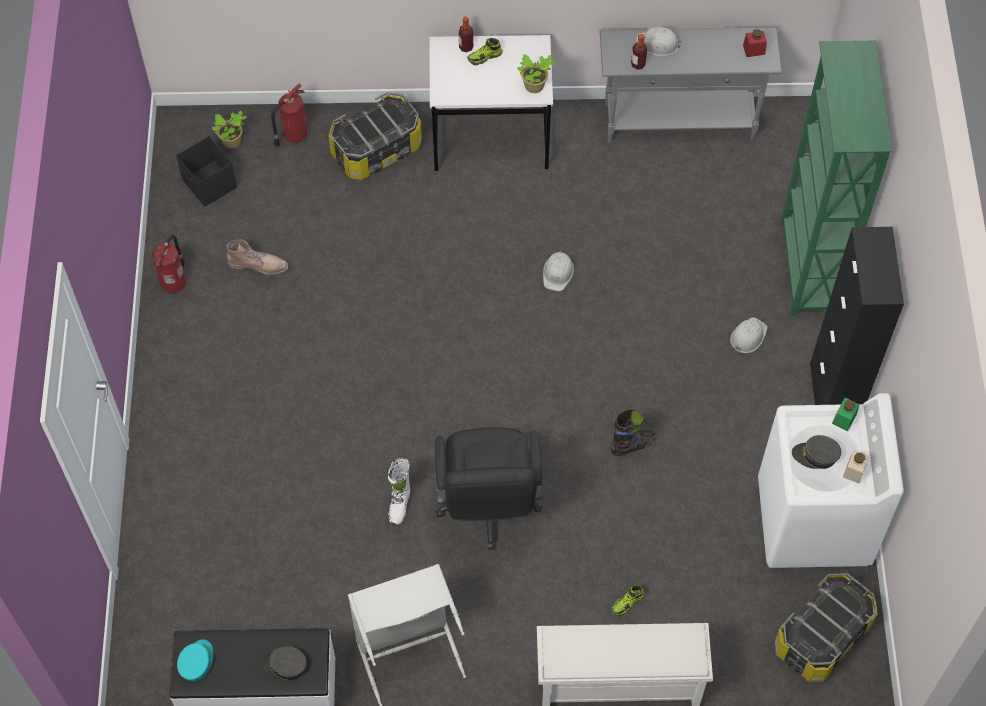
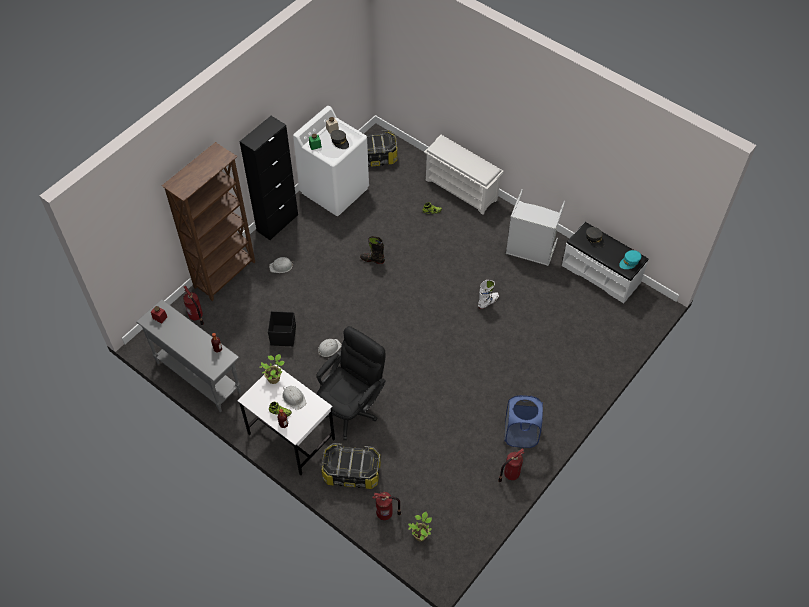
camera: 140 degrees left, 5 degrees down
black storage box [176,136,237,207] -> black storage box moved to [268,311,296,346]
brown boot [226,240,289,275] -> none
black office chair [435,427,543,550] -> black office chair moved to [316,326,386,440]
white hard hat [636,27,682,56] -> white hard hat moved to [282,386,306,410]
green bookcase [780,41,892,316] -> brown bookcase [162,142,255,301]
none -> fire extinguisher [183,286,204,325]
none -> blue laundry basket [505,395,543,448]

